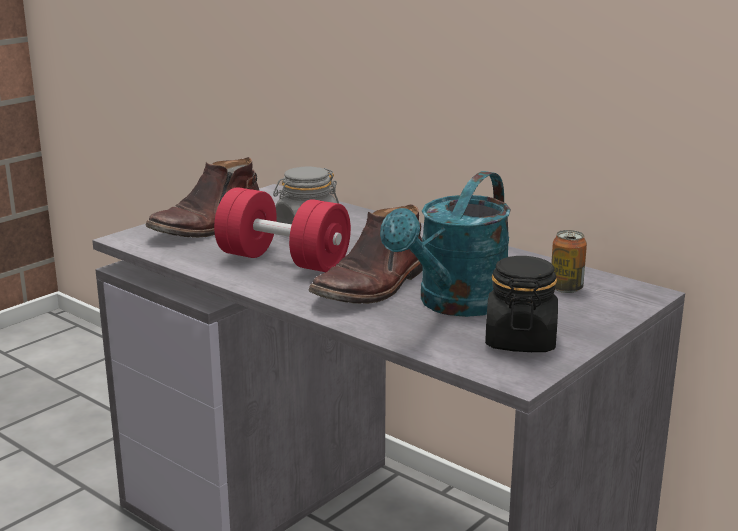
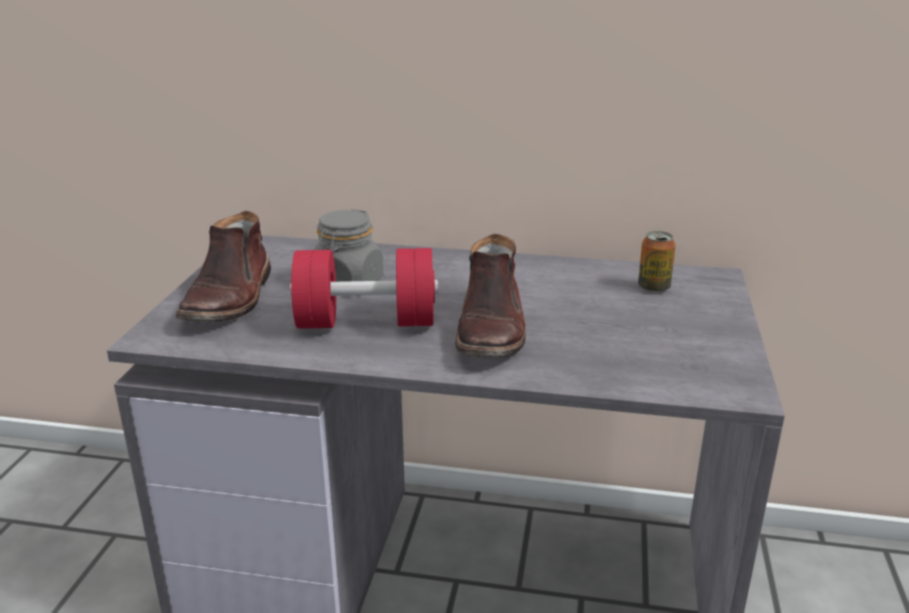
camera: 30 degrees left, 5 degrees up
turquoise watering can [380,171,511,317] -> none
black jar [485,256,558,352] -> none

